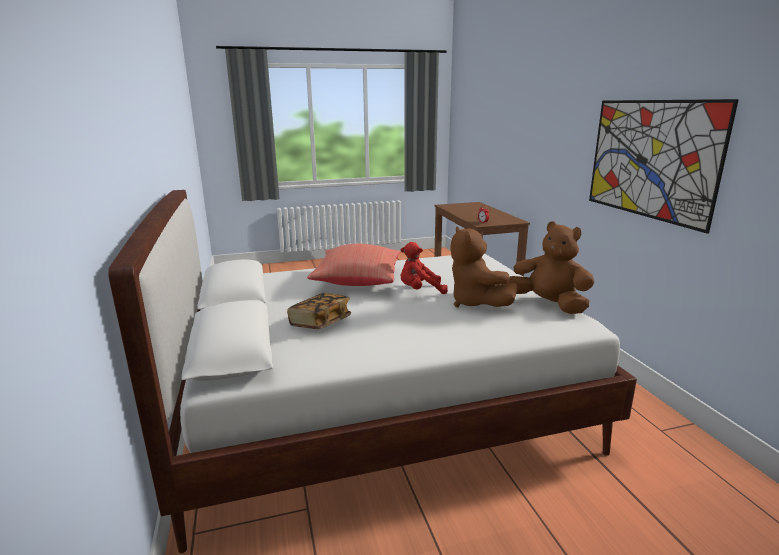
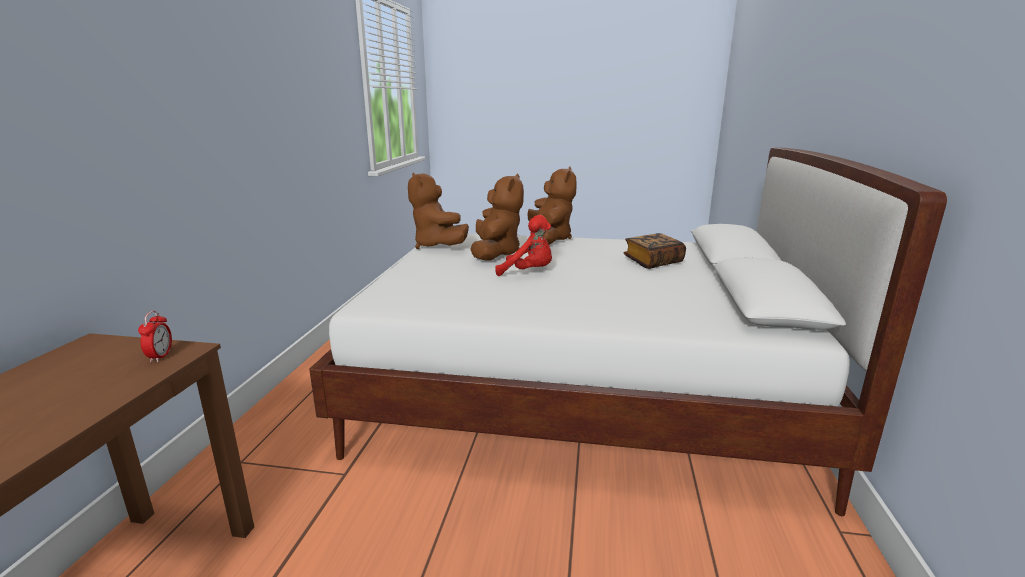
camera: 155 degrees left, 0 degrees up
red pillow [307,244,400,286] -> none
picture [589,99,739,234] -> none
none -> brown plush toy [527,166,577,245]

